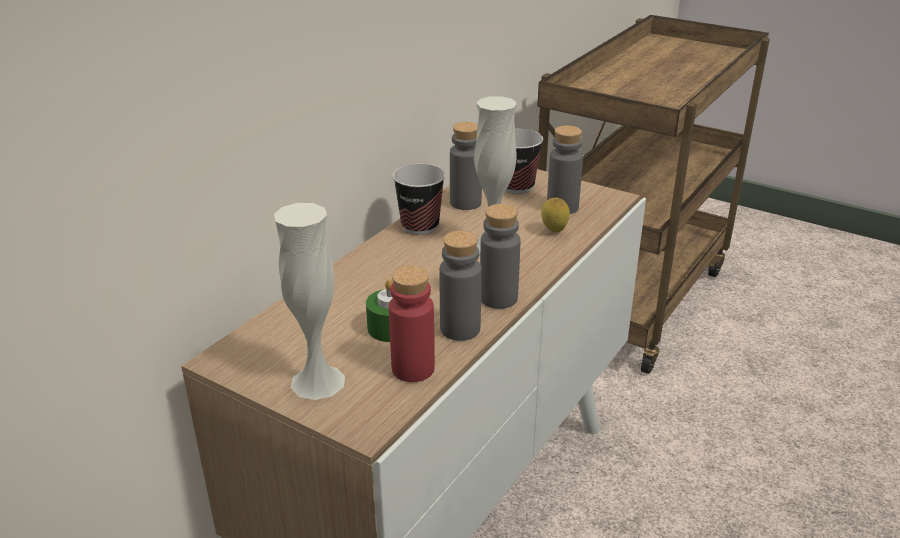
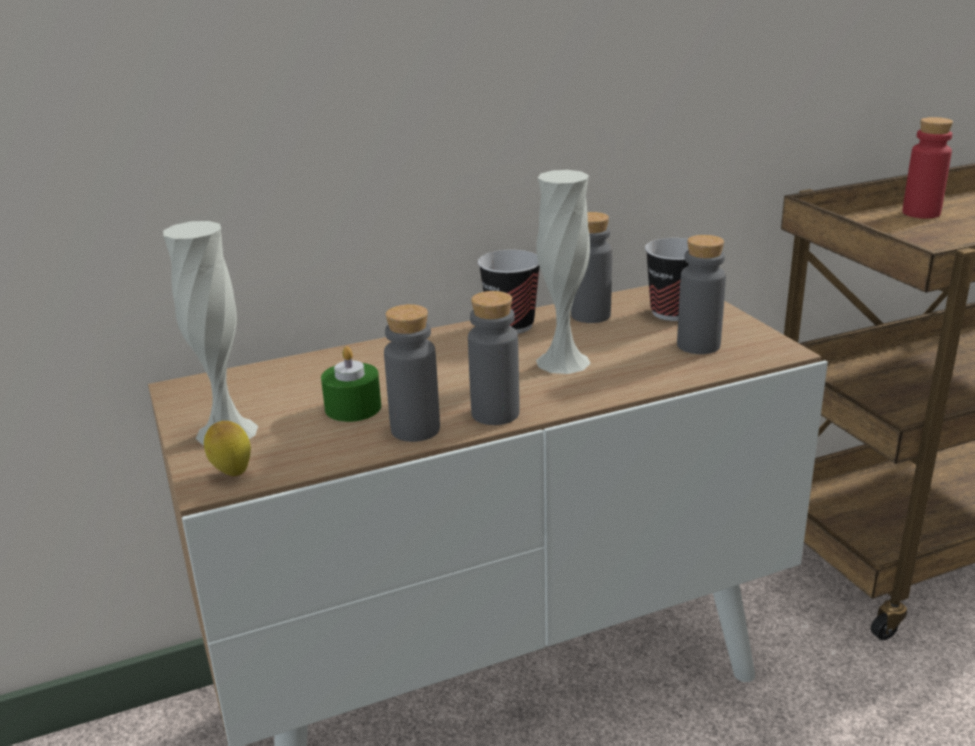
camera: 35 degrees right, 5 degrees down
red bottle [389,266,435,382] -> red bottle moved to [902,117,953,219]
lemon [541,198,570,232] -> lemon moved to [204,421,251,476]

